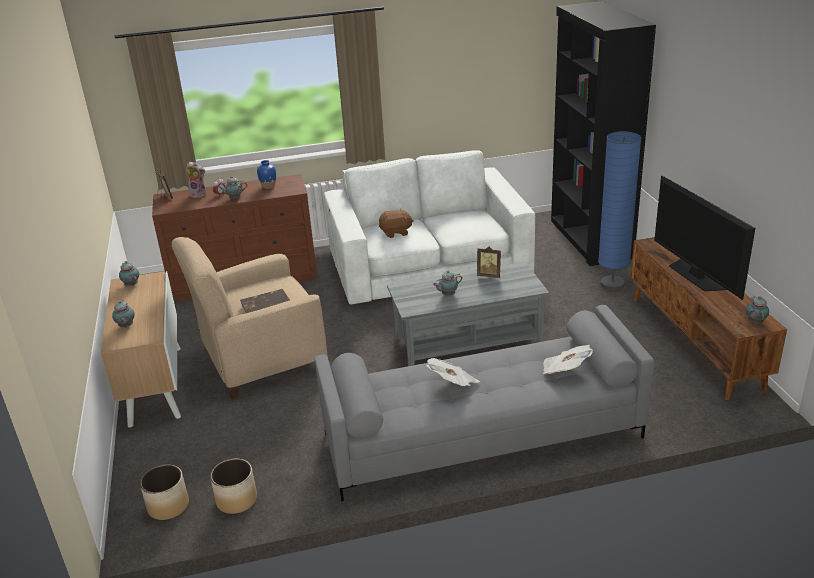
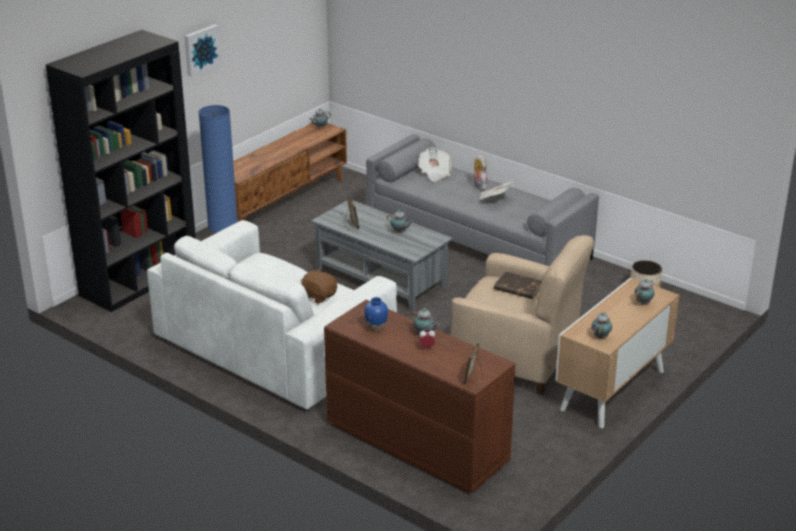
camera: 130 degrees left, 0 degrees up
planter [140,465,189,520] -> none
plush toy [186,162,207,198] -> plush toy moved to [473,155,488,190]
television [654,176,755,300] -> none
none -> picture [184,24,221,77]

